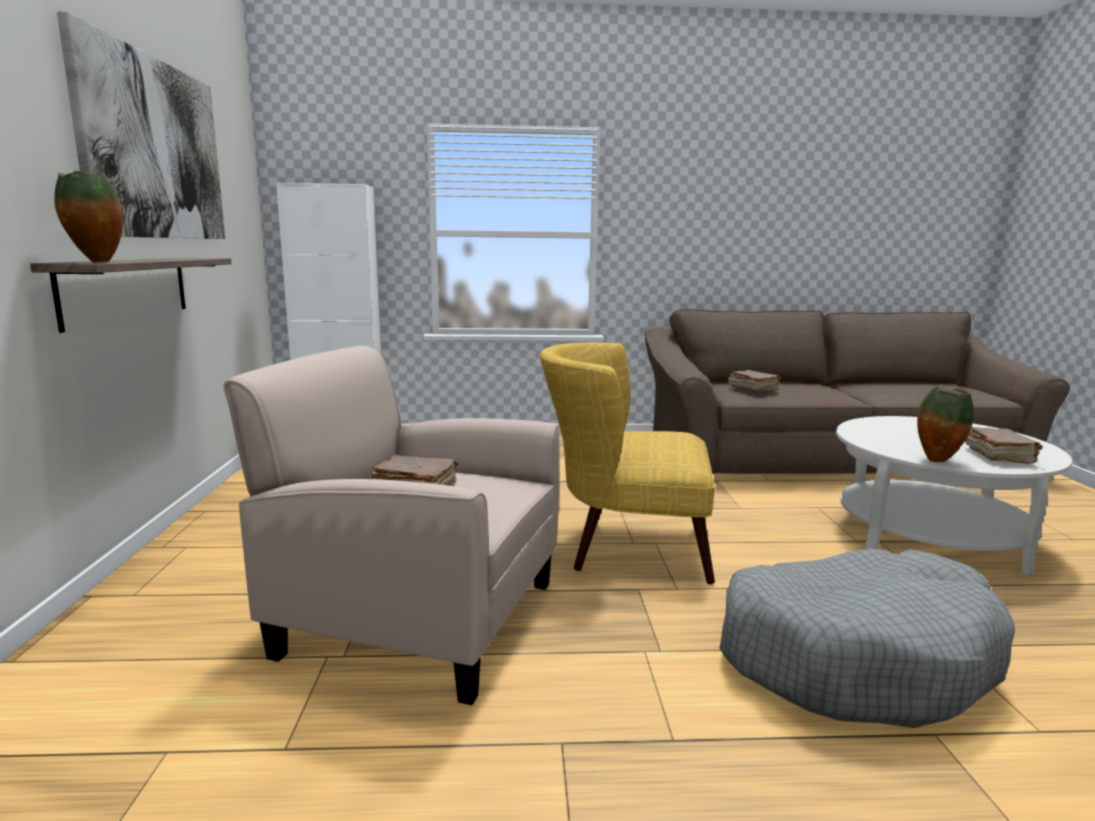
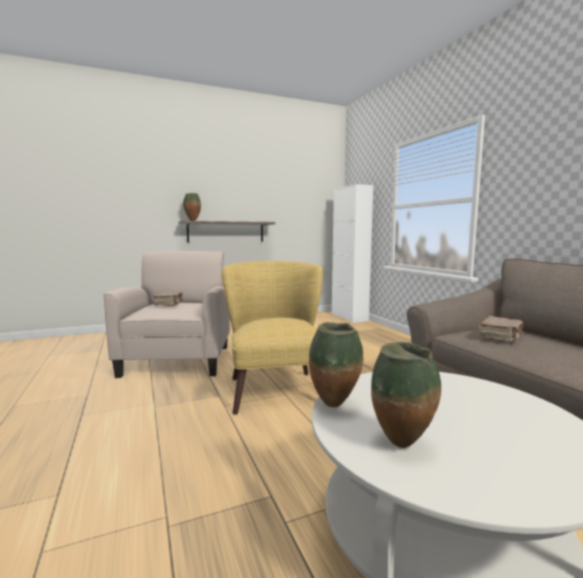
camera: 70 degrees right, 5 degrees down
picture [57,11,225,239] -> none
grey dog bed [719,549,1015,728] -> none
brown book [965,427,1043,464] -> vase [371,342,441,448]

